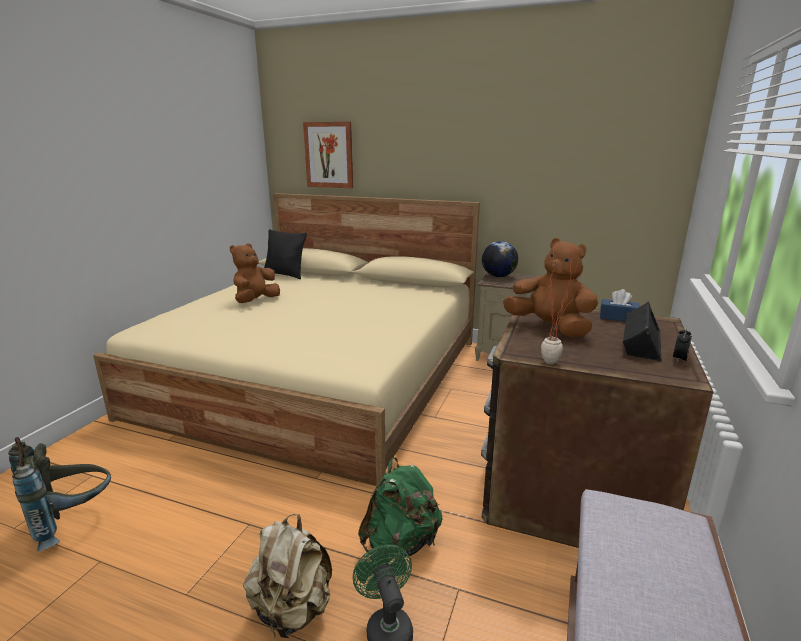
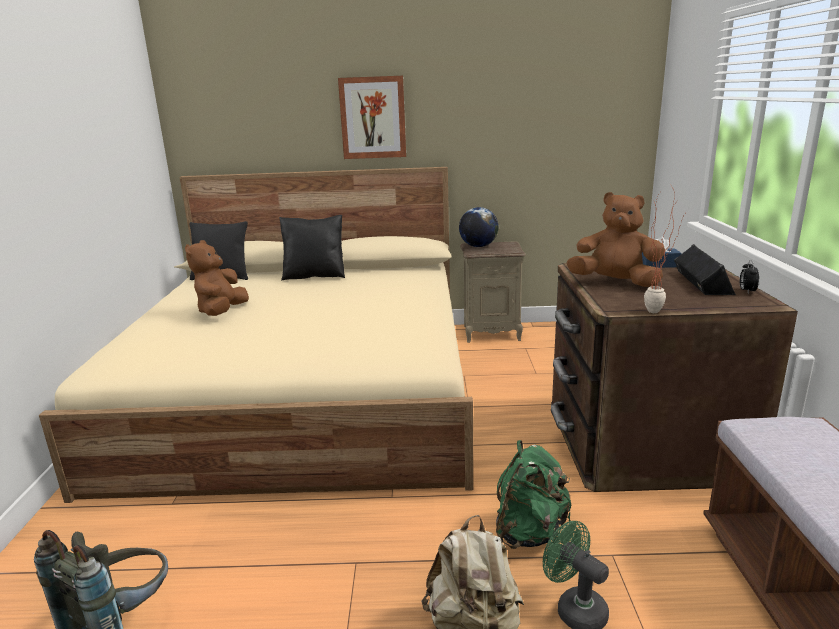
camera: 20 degrees left, 0 degrees up
picture [303,122,353,188] -> picture moved to [338,76,406,159]
none -> black pillow [279,215,345,280]

